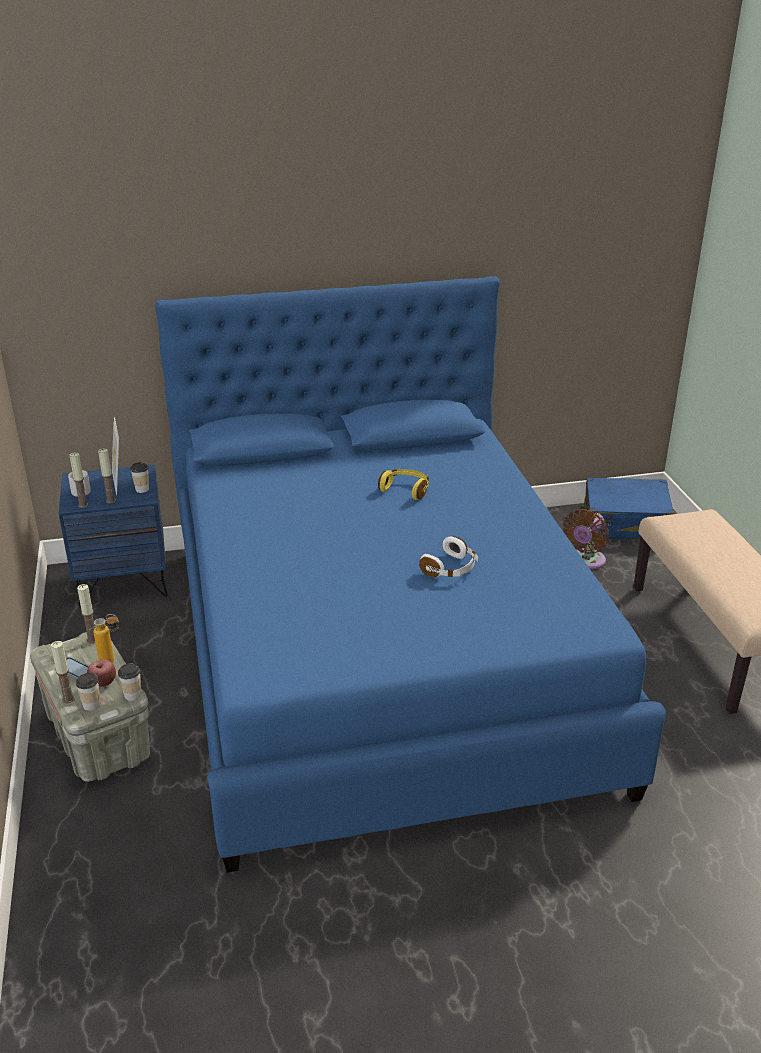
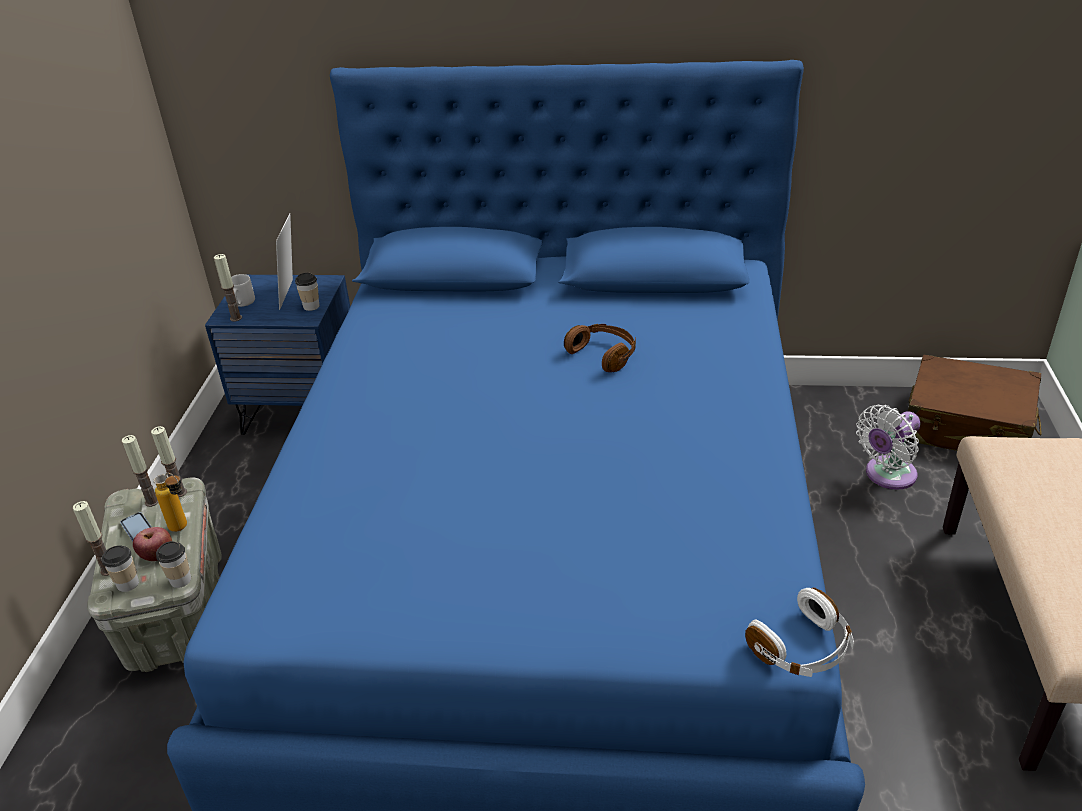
camera: 20 degrees right, 5 degrees up
candle [98,448,116,504] -> candle moved to [122,435,158,507]
yellow headphones [378,469,429,500] -> brown headphones [564,324,636,372]
white headphones [419,537,478,577] -> white headphones moved to [745,588,854,677]
brown fan [563,509,609,570] -> white fan [856,405,921,490]
blue suitcase [584,478,674,540] -> brown suitcase [906,354,1042,451]

